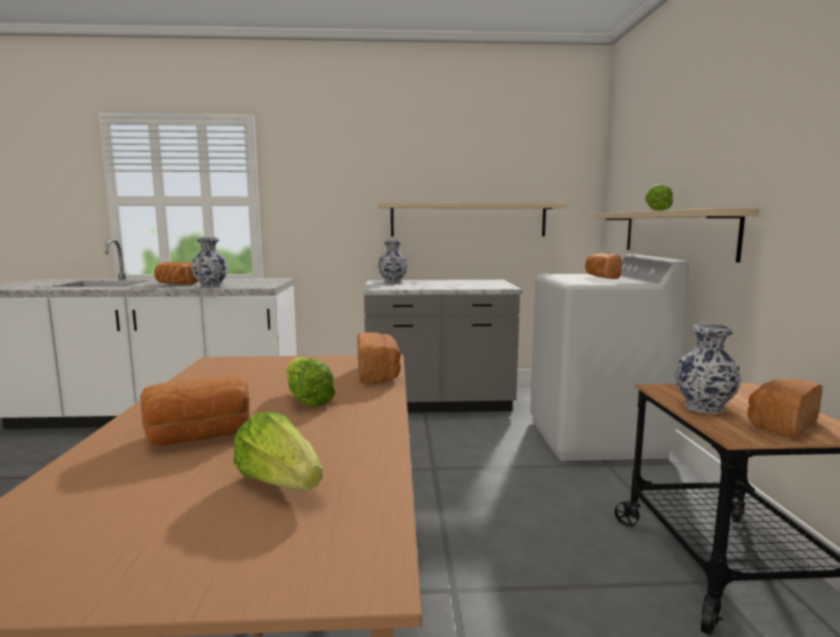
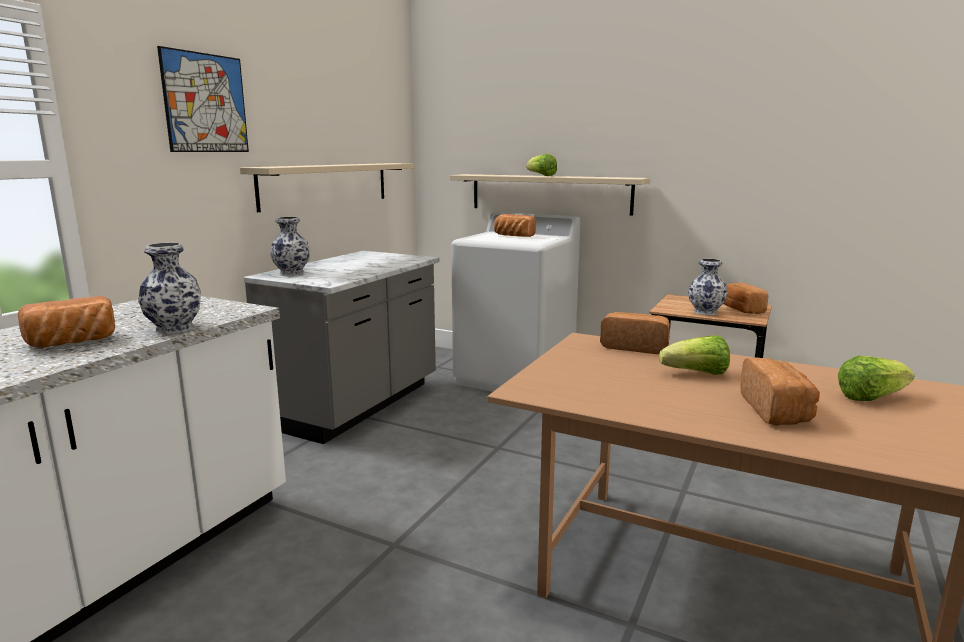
camera: 60 degrees left, 5 degrees up
none -> picture [157,46,249,152]

